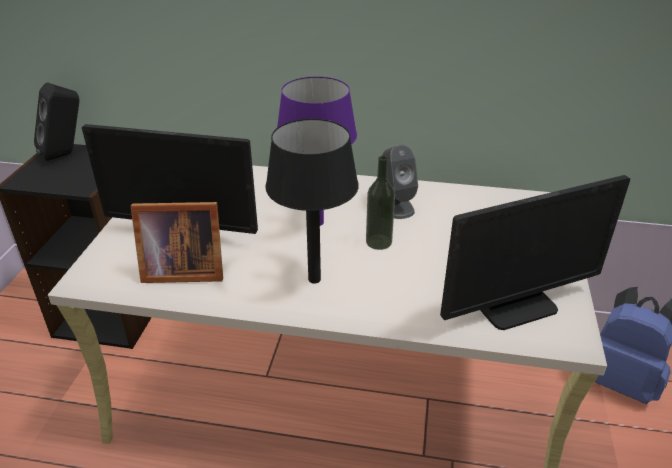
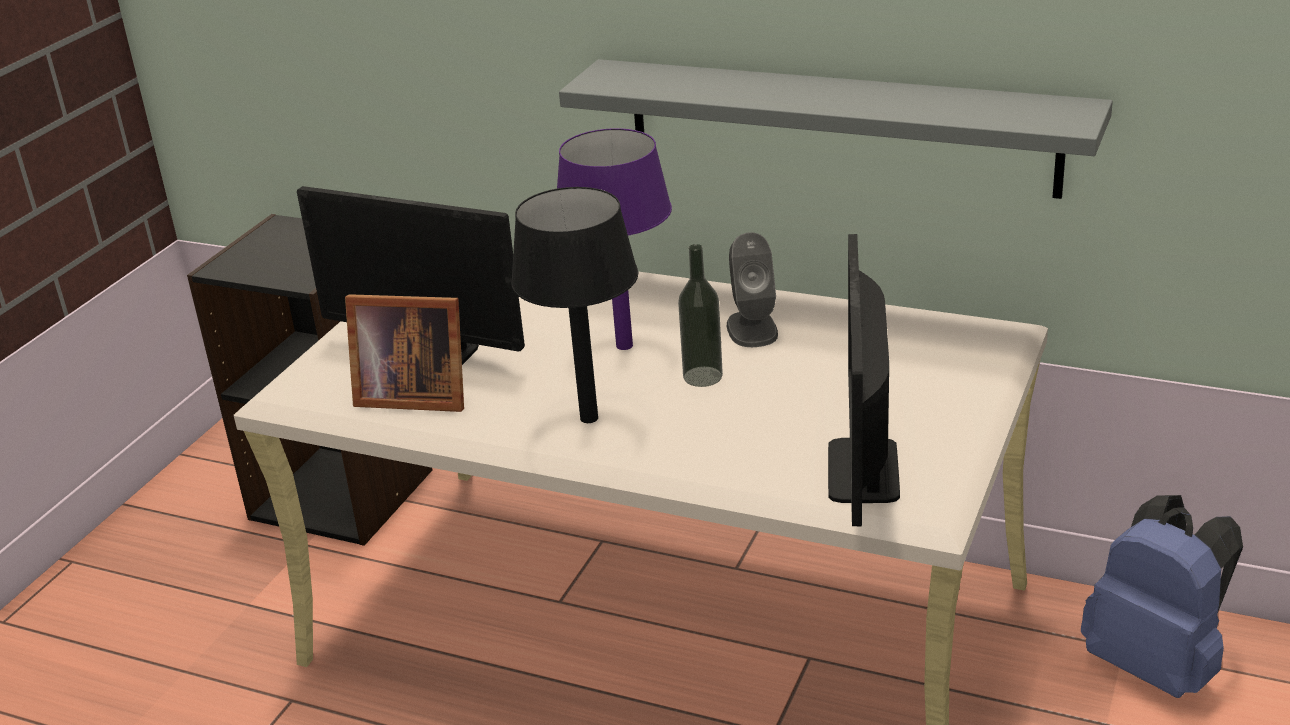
camera: 15 degrees right, 5 degrees down
black speaker [34,82,79,161] -> none
monitor [440,175,630,330] -> monitor turned 105 degrees clockwise [828,234,900,526]
none -> grey shelf [559,59,1113,199]

